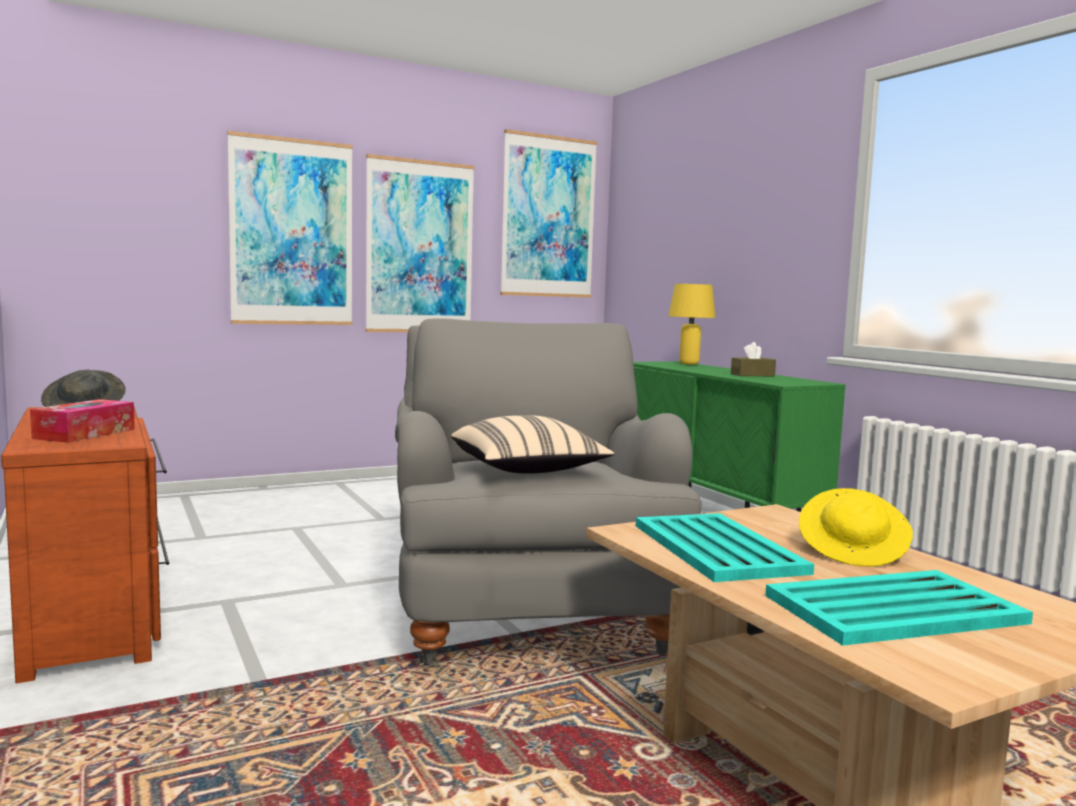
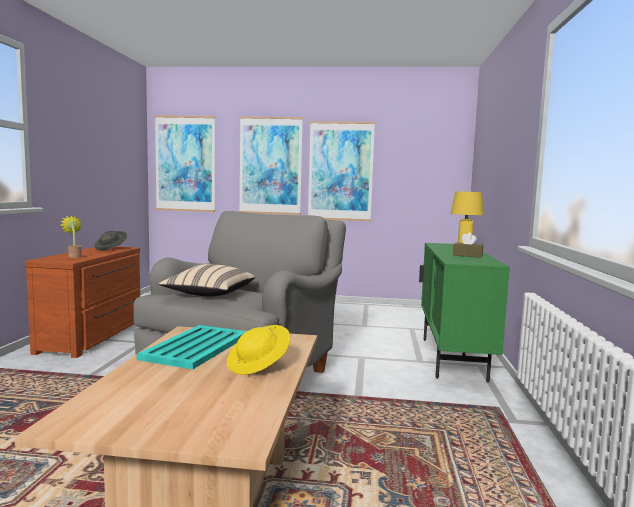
camera: 35 degrees right, 0 degrees up
tissue box [30,399,135,443] -> potted plant [61,216,82,258]
picture [500,129,598,298] -> picture moved to [155,115,215,212]
turquoise tray [765,570,1033,646] -> none

